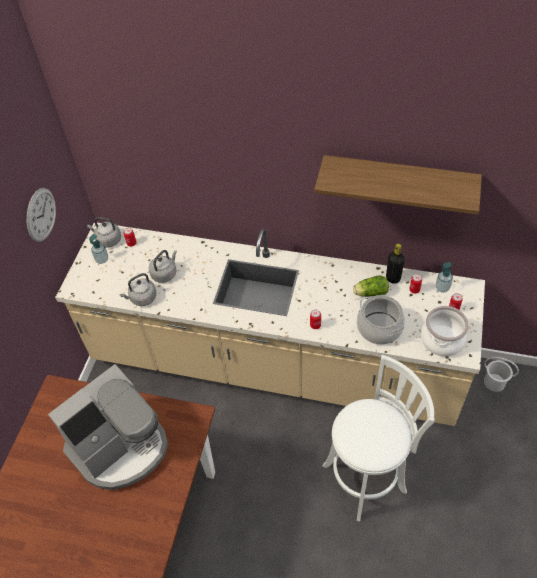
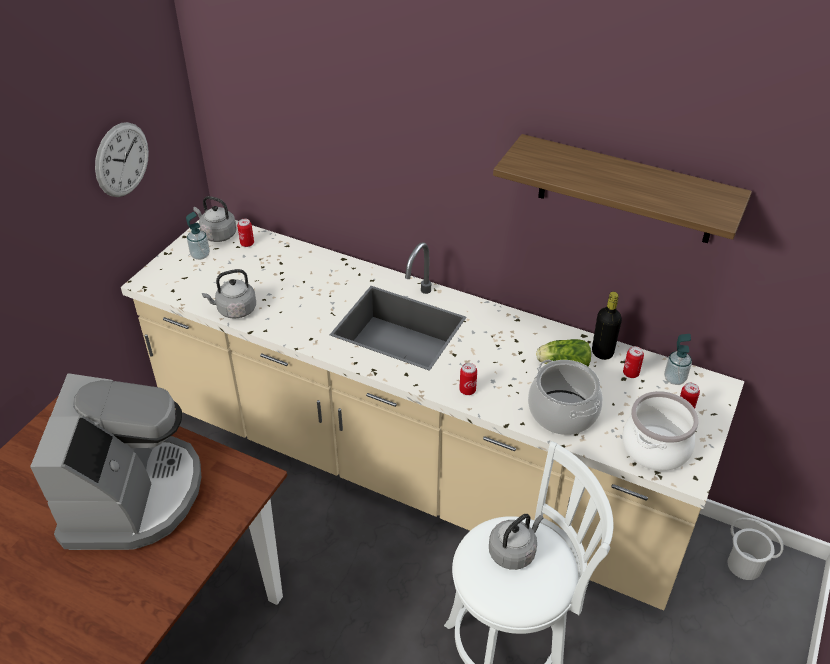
camera: 10 degrees right, 10 degrees down
coffee machine [48,364,168,490] -> coffee machine turned 60 degrees counterclockwise [30,373,201,550]
grey kettle [149,250,177,283] -> grey kettle moved to [489,514,543,570]

